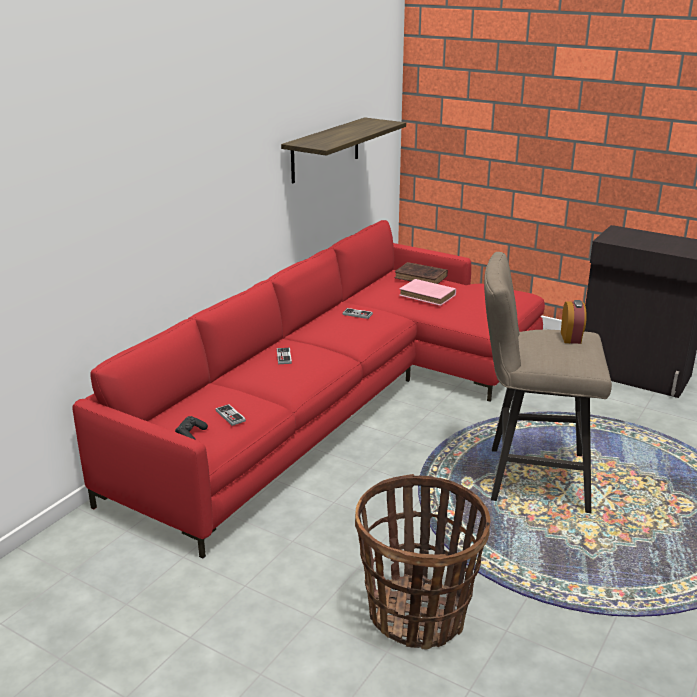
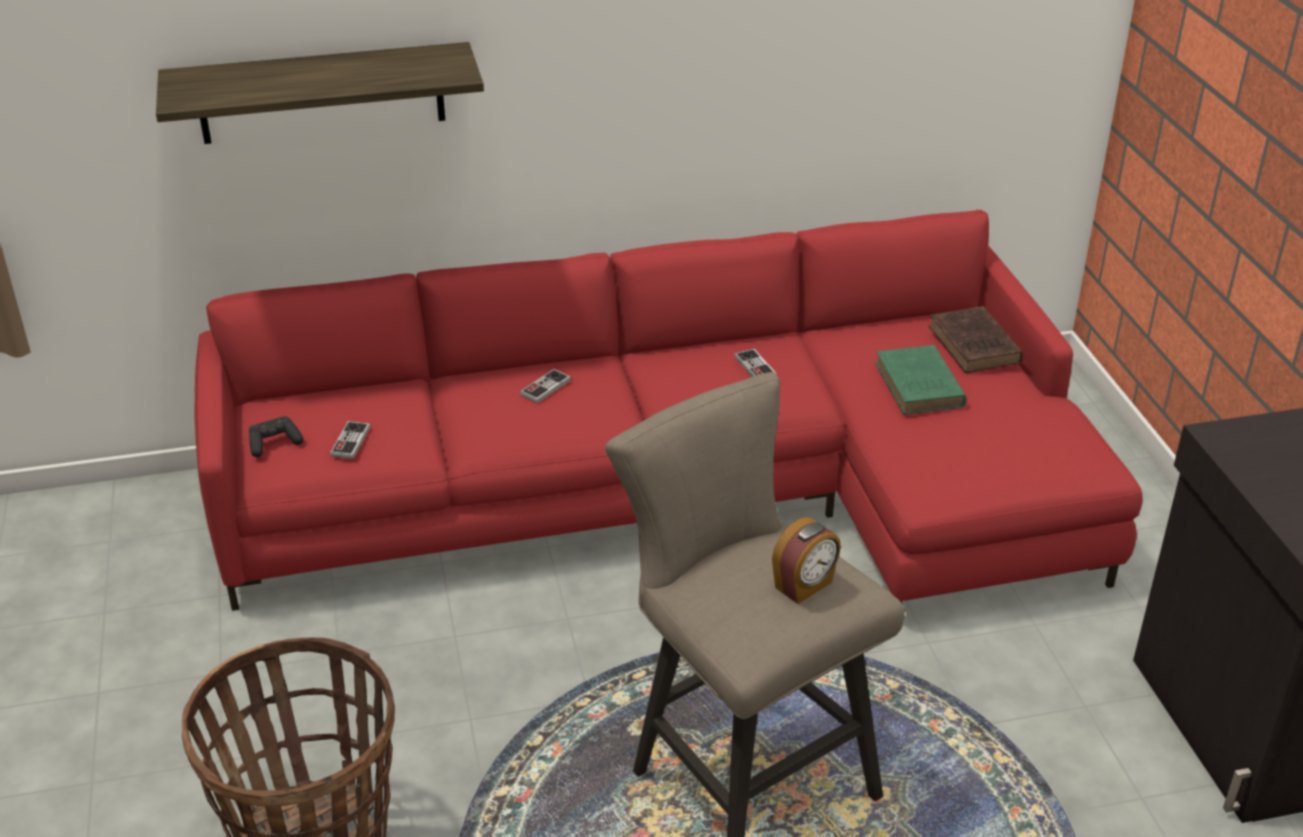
camera: 45 degrees right, 10 degrees up
shelf [281,117,406,183] -> shelf moved to [156,42,484,144]
pink book [399,279,456,306] -> green book [875,345,967,414]

